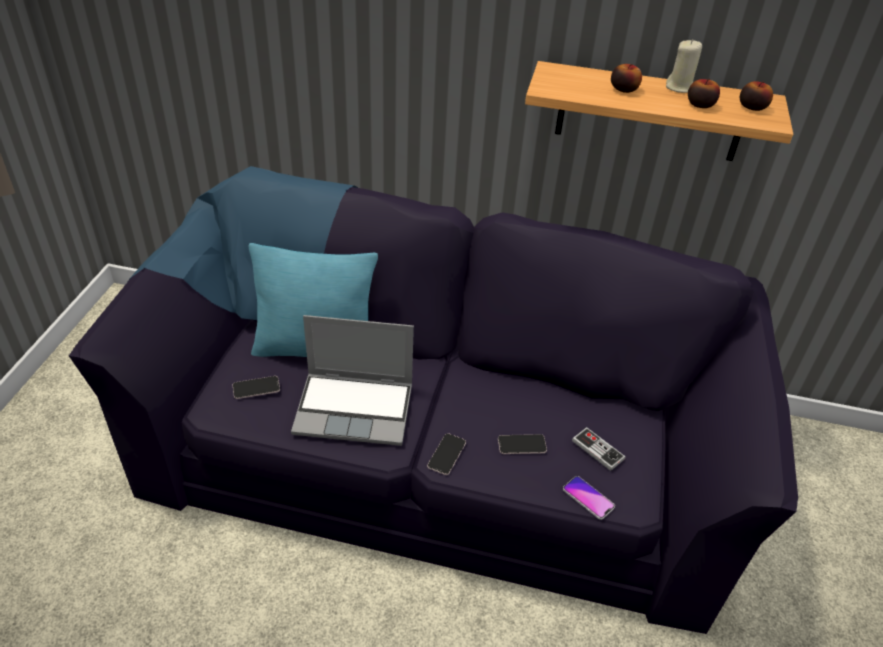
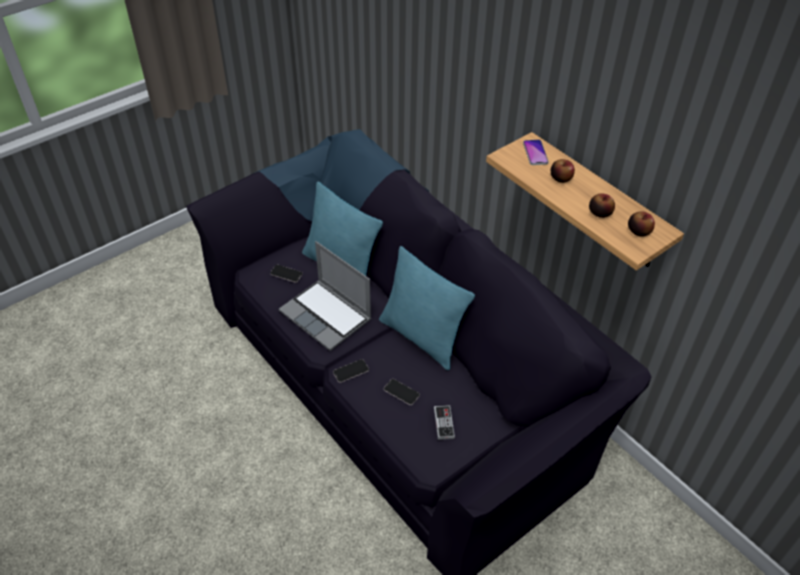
camera: 40 degrees right, 5 degrees up
phone [563,476,615,520] -> phone moved to [523,140,549,165]
beige candle [666,39,702,93] -> none
none -> turquoise pillow [379,246,475,370]

